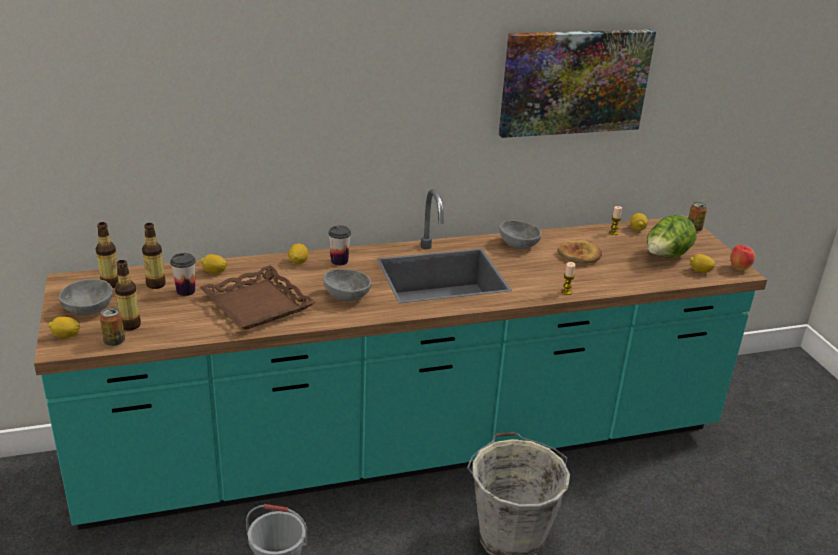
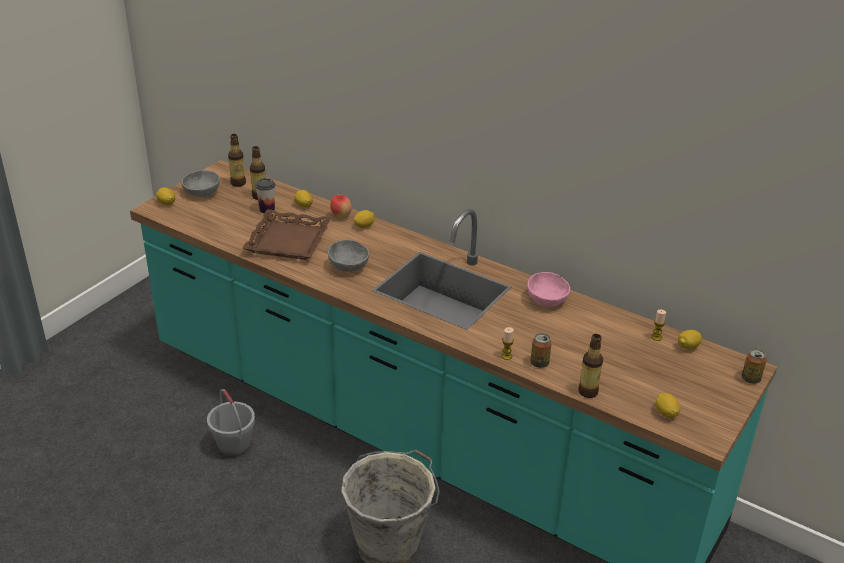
camera: 50 degrees right, 5 degrees up
can [100,307,125,346] -> can moved to [531,333,552,368]
bottle [114,260,141,330] -> bottle moved to [578,334,603,398]
cup [328,225,351,266] -> none
picture [499,29,656,138] -> none
grey bowl [499,220,541,249] -> pink bowl [527,272,570,307]
bread [557,239,602,264] -> none
lettuce [647,215,696,258] -> none
apple [730,245,755,270] -> apple moved to [330,195,352,219]

